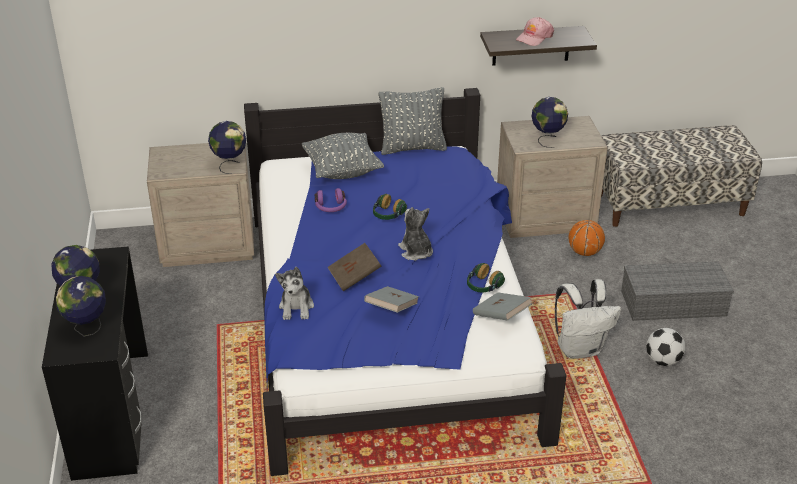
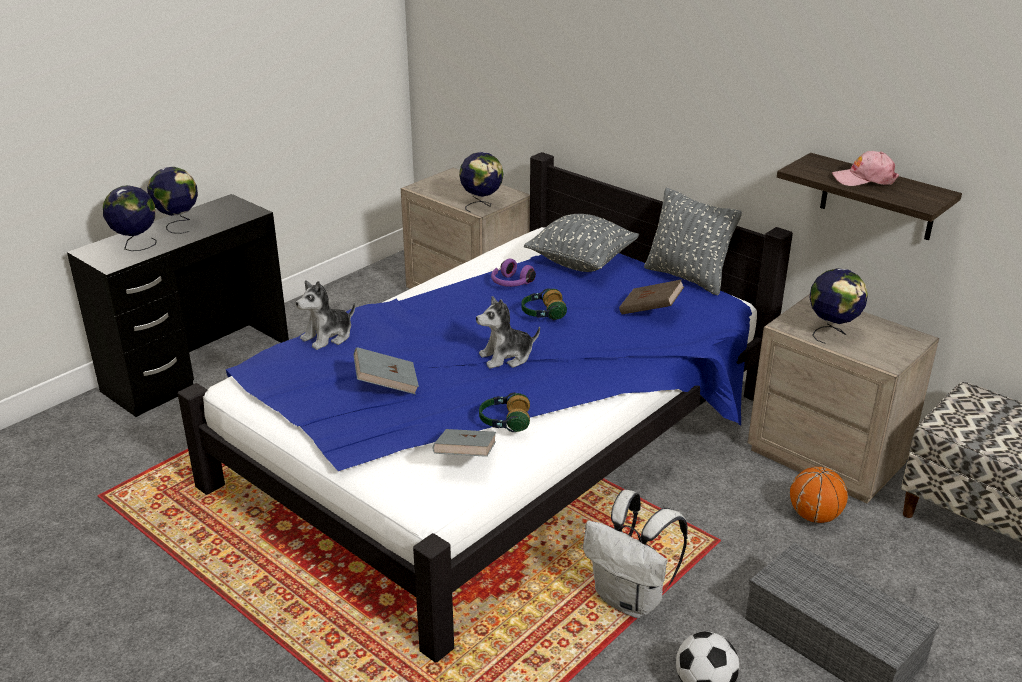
camera: 50 degrees right, 5 degrees down
brown book [327,243,382,292] -> brown book moved to [619,279,684,315]
plush toy [398,207,433,261] -> plush toy turned 135 degrees counterclockwise [476,296,540,369]

